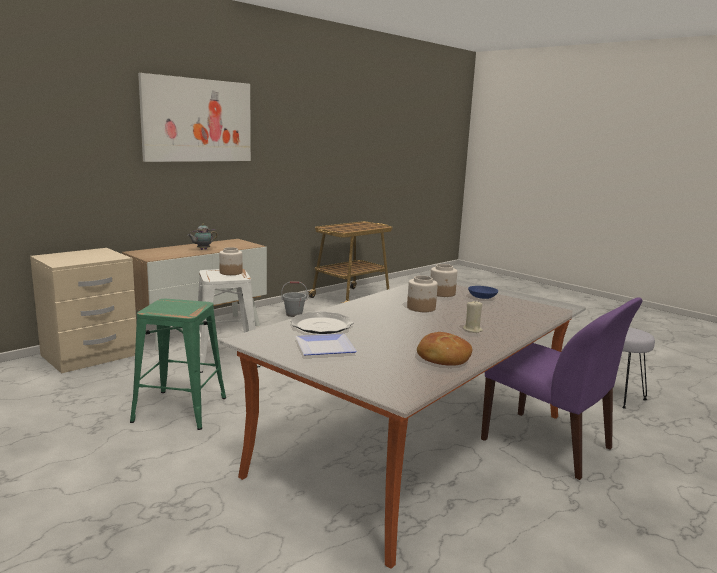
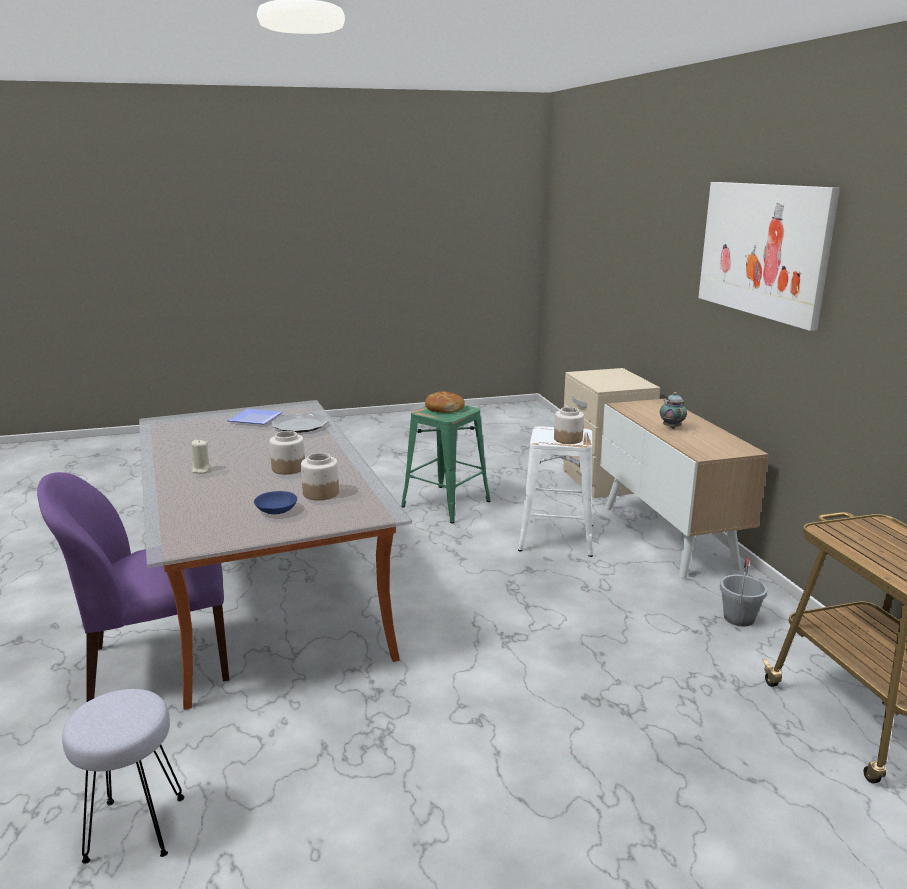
camera: 120 degrees right, 5 degrees up
bread [417,332,472,366] -> bread moved to [425,391,465,413]

